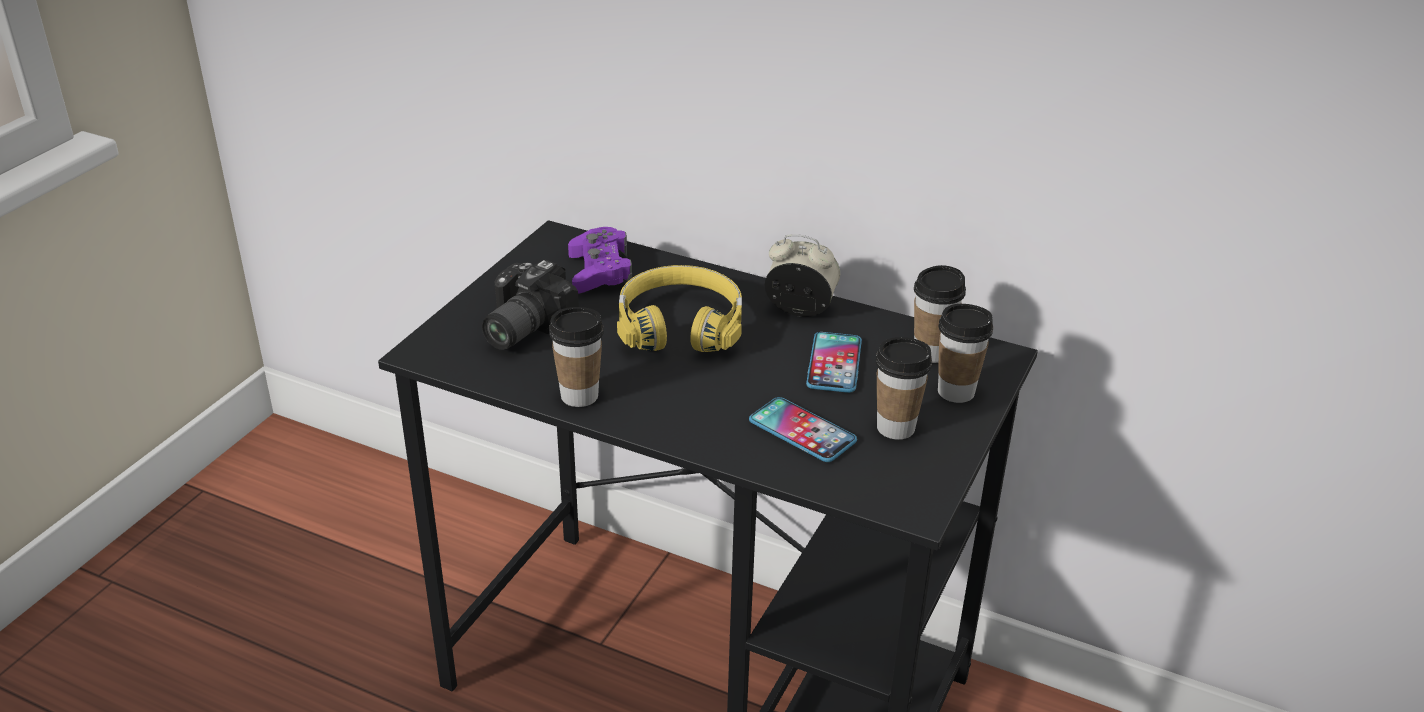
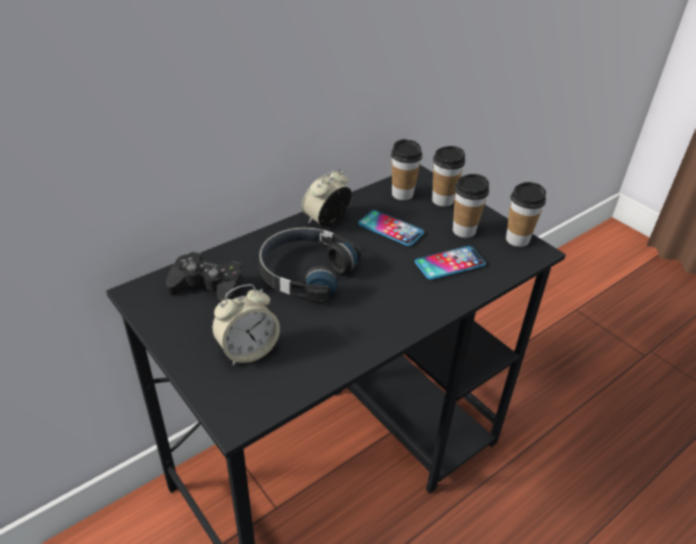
camera: 65 degrees left, 5 degrees up
camera [482,260,579,350] -> alarm clock [212,284,280,366]
cup [549,307,604,407] -> cup moved to [506,182,546,247]
purple game controller [568,227,632,294] -> black game controller [166,252,243,304]
yellow headphones [617,265,742,352] -> black headphones [259,227,361,300]

